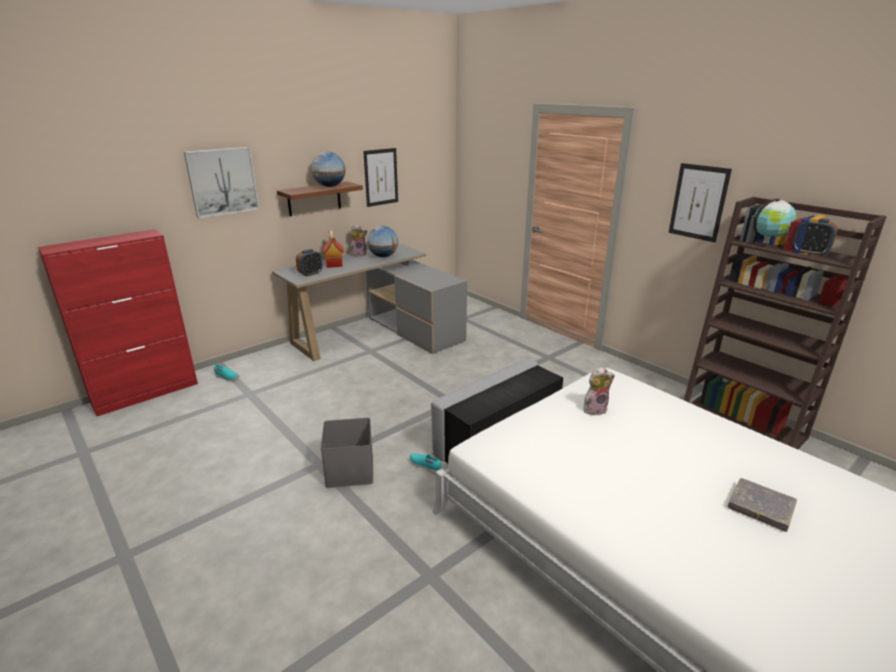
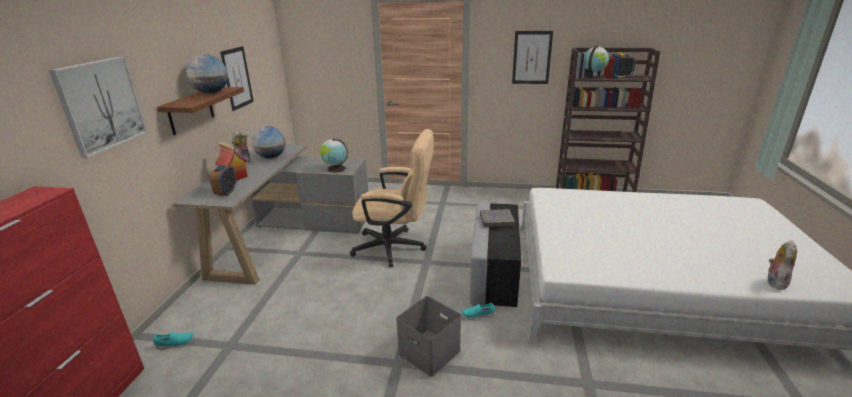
camera: 40 degrees left, 0 degrees up
plush toy [583,367,615,416] -> plush toy moved to [768,240,797,290]
grey book [728,478,797,532] -> grey book moved to [480,209,515,227]
none -> globe [320,139,348,173]
none -> beige office chair [350,129,434,267]

